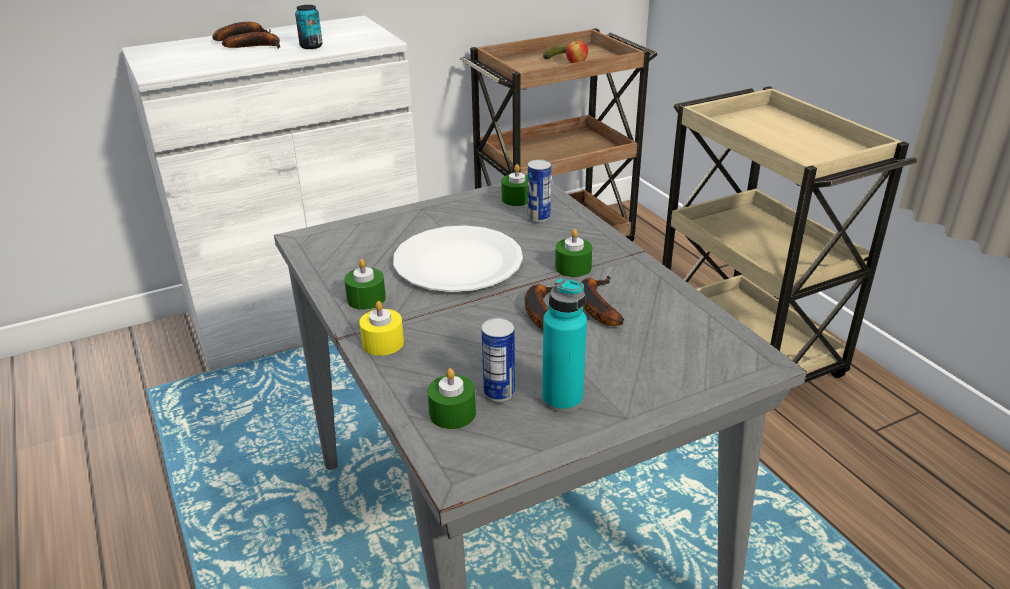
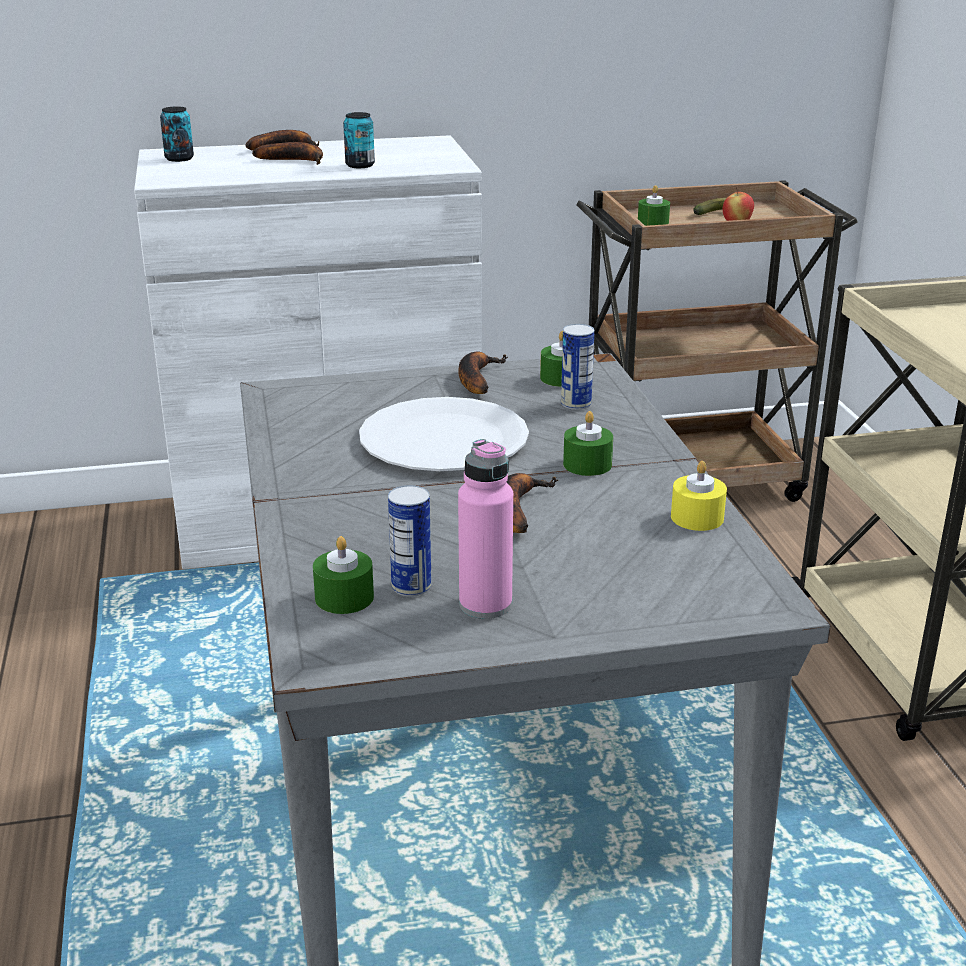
camera: 15 degrees right, 5 degrees down
green candle [344,259,386,310] -> green candle moved to [638,185,670,226]
yellow candle [359,301,404,356] -> yellow candle moved to [671,461,727,531]
turquoise bottle [542,278,587,413] -> pink bottle [458,439,513,619]
banana [581,276,624,326] -> banana moved to [458,352,508,394]
none -> can [160,106,194,162]

